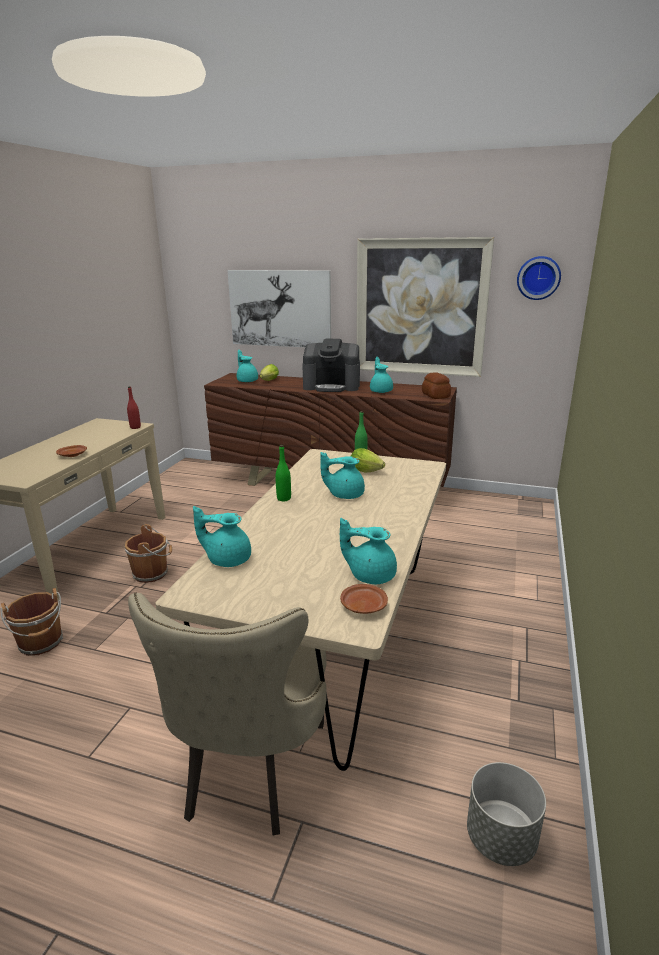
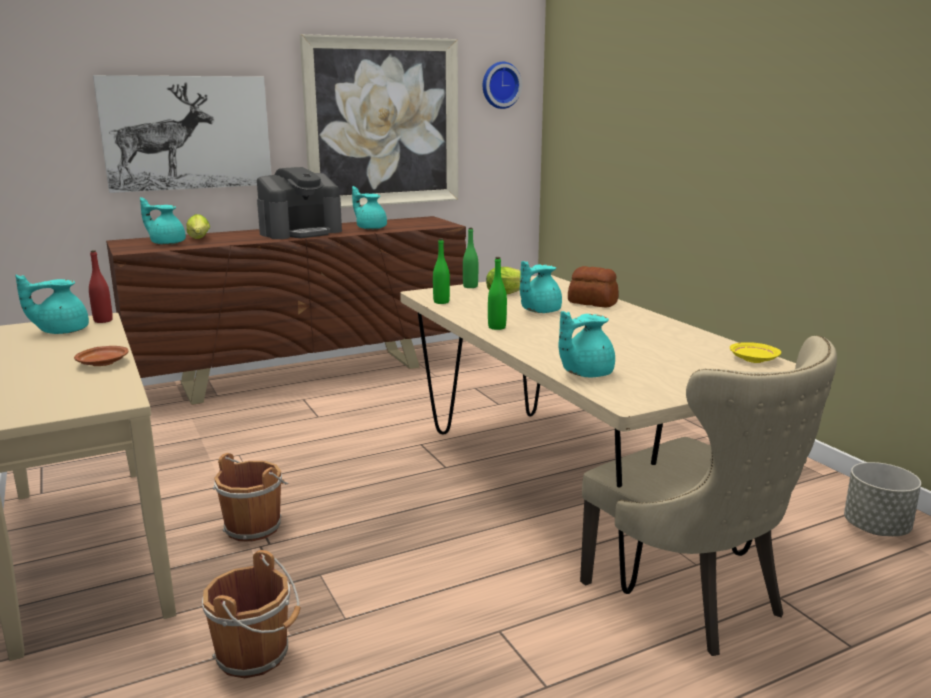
camera: 45 degrees left, 5 degrees down
turquoise teapot [340,518,397,584] -> turquoise teapot moved to [15,275,89,334]
brown plate [340,584,388,614] -> yellow plate [730,342,781,363]
bread [422,372,451,399] -> bread moved to [568,266,619,307]
none -> green bottle [433,239,450,304]

